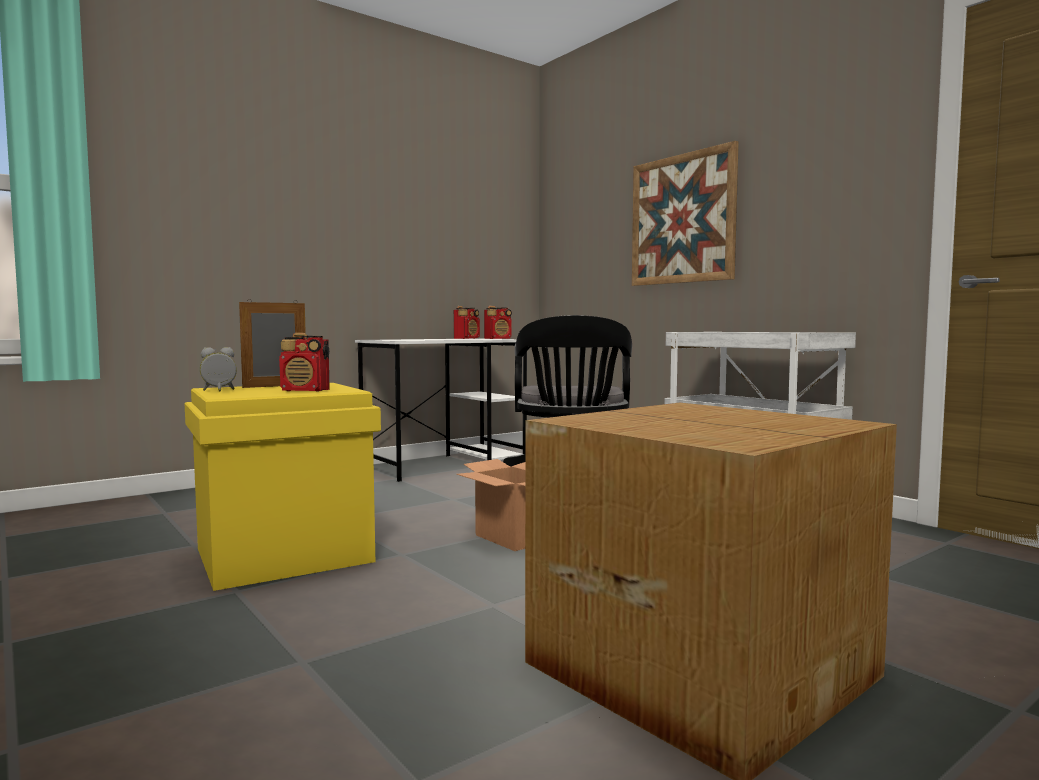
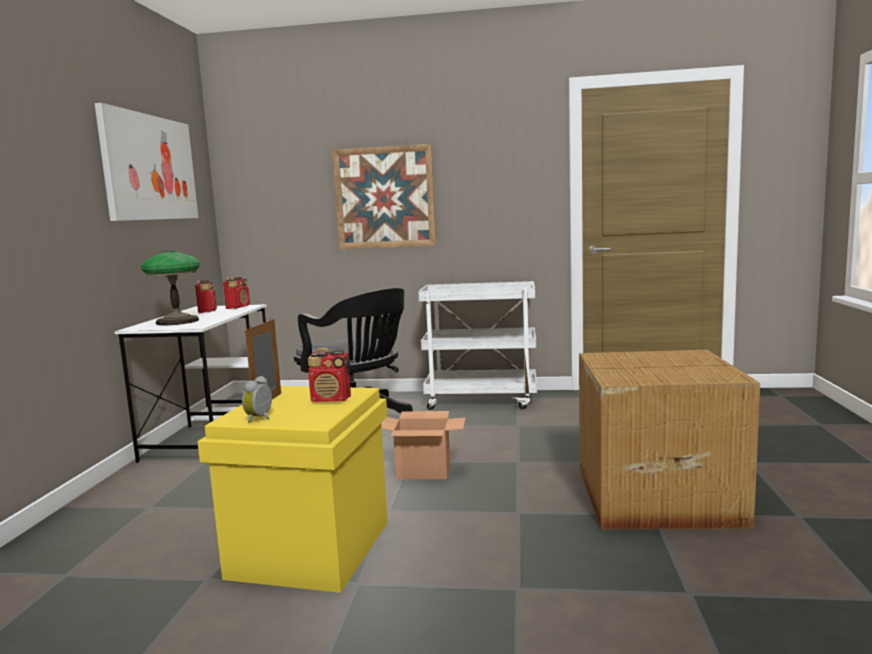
camera: 45 degrees left, 5 degrees up
radio [279,333,330,392] -> radio turned 45 degrees clockwise [308,348,351,402]
none -> picture [95,103,198,221]
none -> table lamp [141,251,200,326]

